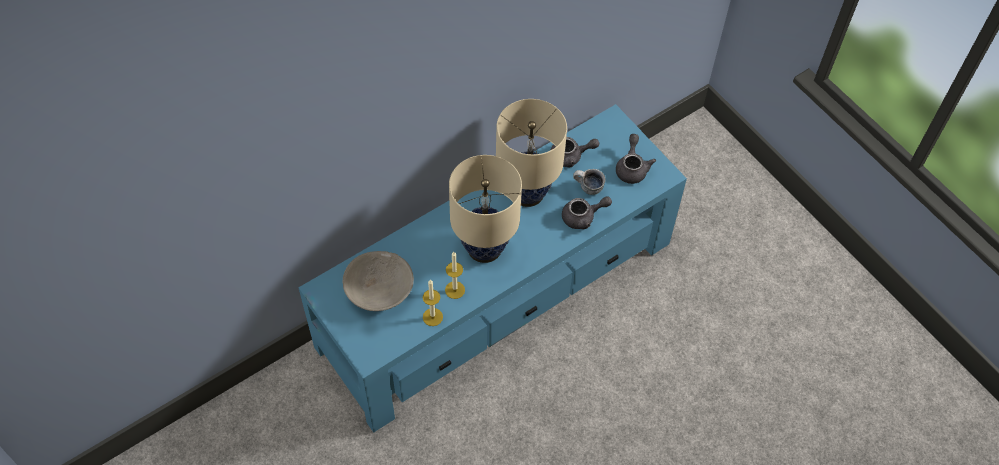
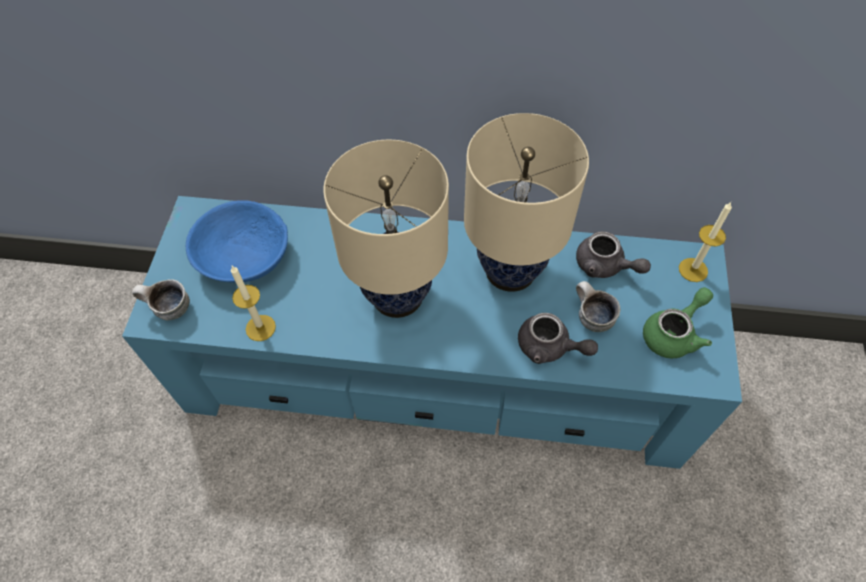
camera: 45 degrees right, 0 degrees up
grey bowl [343,251,414,311] -> blue bowl [186,200,288,283]
candle [445,252,465,299] -> candle moved to [679,202,732,282]
grey teapot [616,134,656,184] -> green teapot [643,287,713,358]
none -> mug [132,279,190,320]

